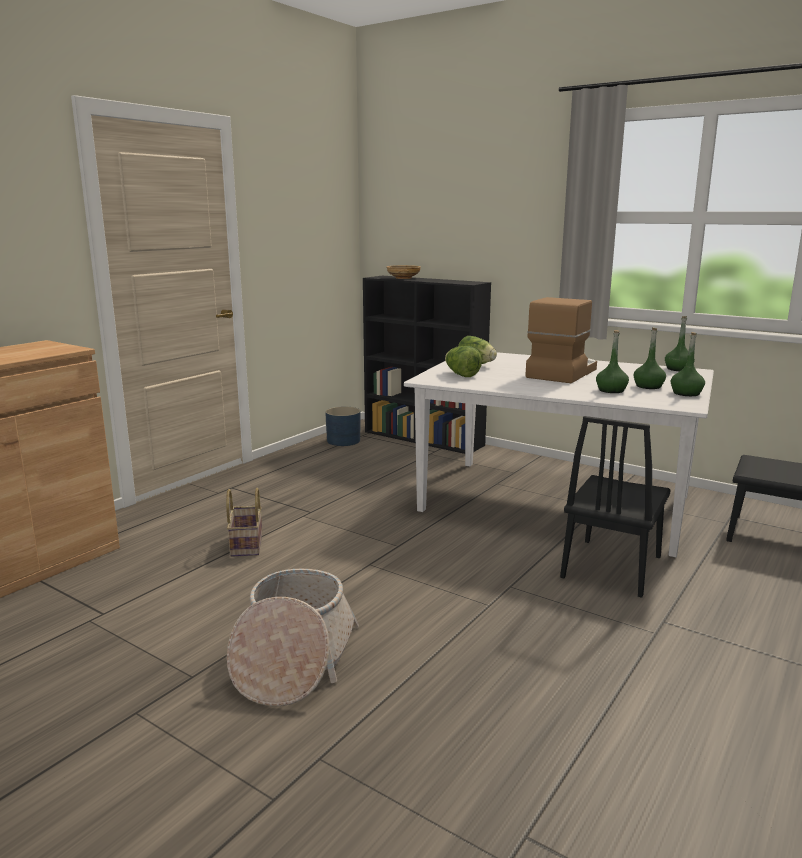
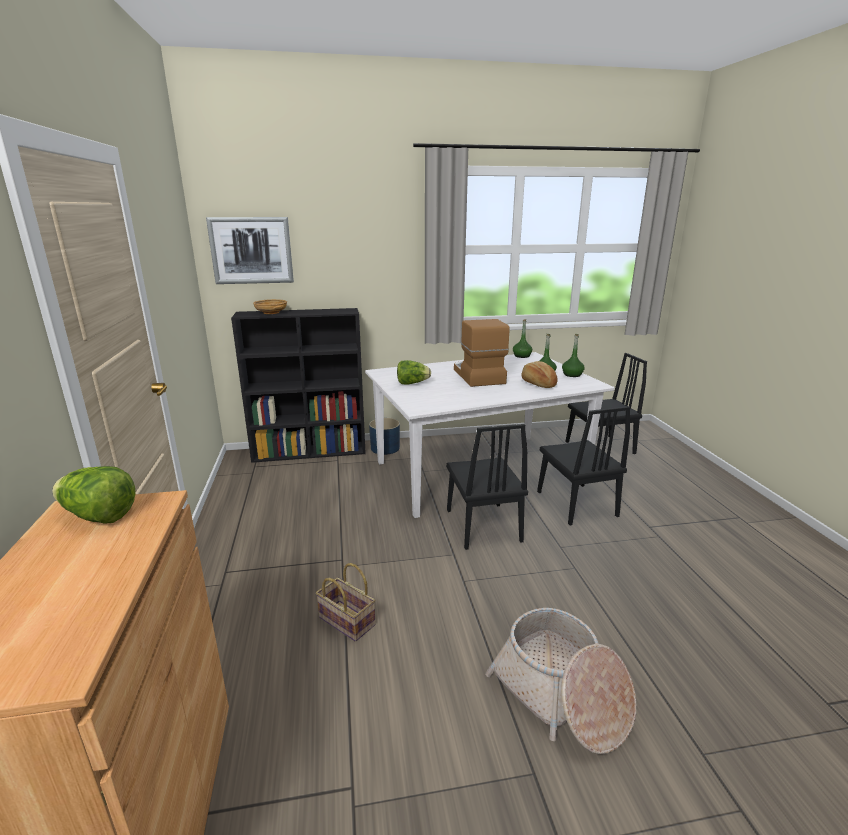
camera: 45 degrees left, 5 degrees up
blue planter [325,407,360,446] -> blue planter moved to [369,418,400,455]
lettuce [445,346,482,377] -> lettuce moved to [52,466,136,524]
green bottle [596,330,629,393] -> bread [521,361,557,388]
none -> picture [206,217,294,284]
none -> black chair [446,424,528,550]

